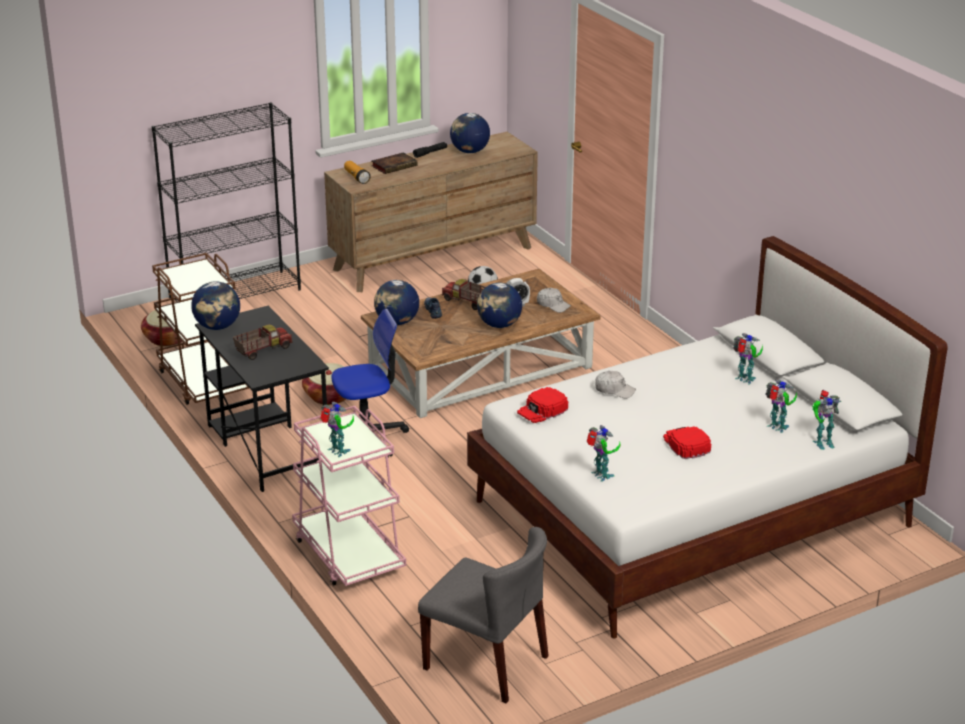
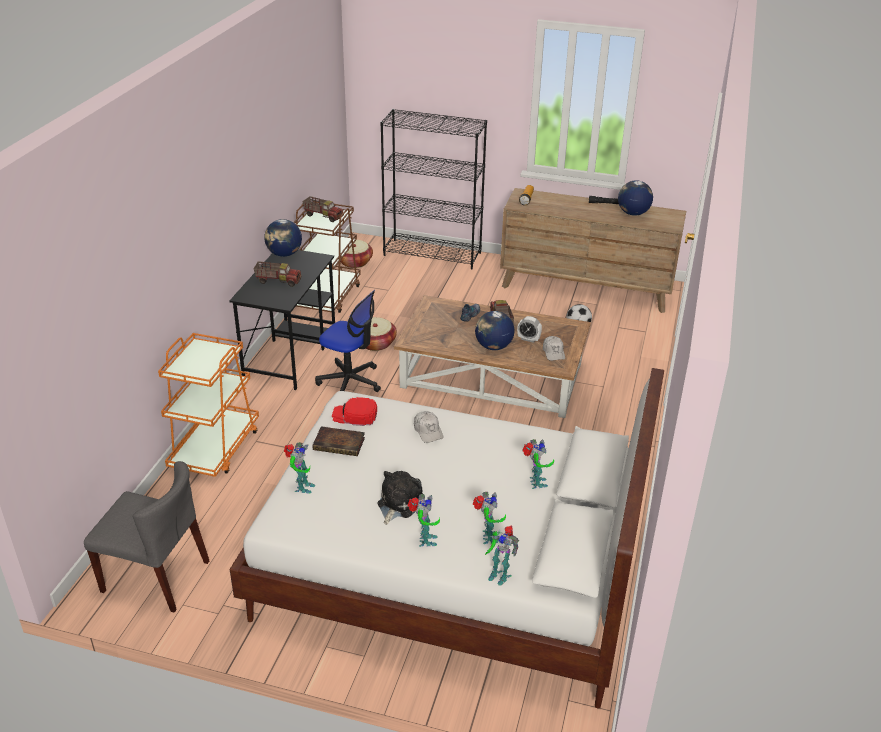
camera: 45 degrees right, 5 degrees up
pink cart [292,406,406,586] -> orange cart [158,333,259,477]
toy robot [320,401,354,457] -> toy robot moved to [408,494,440,547]
book [372,153,418,174] -> book moved to [313,426,365,456]
globe [374,280,419,325] -> none
grey chair [418,527,549,703] -> grey chair turned 60 degrees counterclockwise [84,461,209,613]
red cap [663,426,711,459] -> plush toy [377,471,423,525]
none -> toy truck [302,196,343,222]

